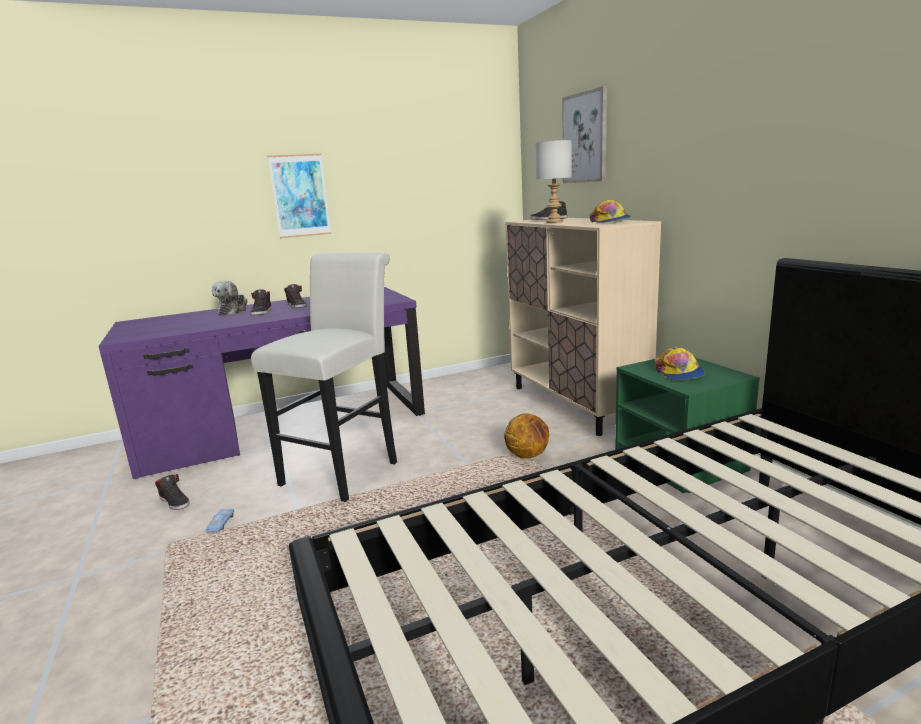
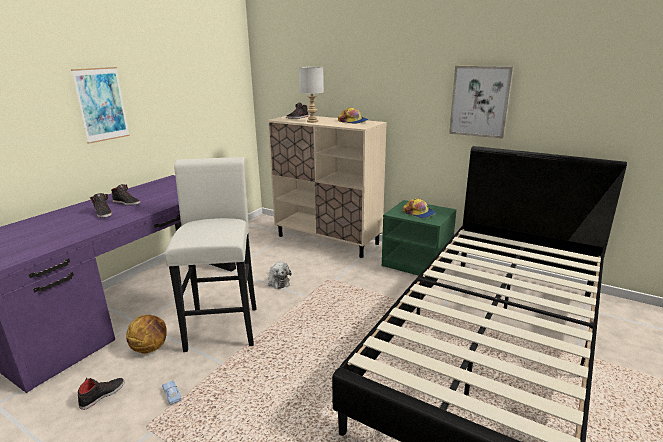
camera: 35 degrees left, 5 degrees up
black shoe [155,474,190,510] -> black shoe turned 60 degrees counterclockwise [77,378,125,410]
plush toy [212,280,247,315] -> plush toy moved to [268,262,291,289]
basketball [504,413,549,459] -> basketball moved to [126,315,167,354]
picture [562,86,607,183] -> picture moved to [449,66,514,139]

